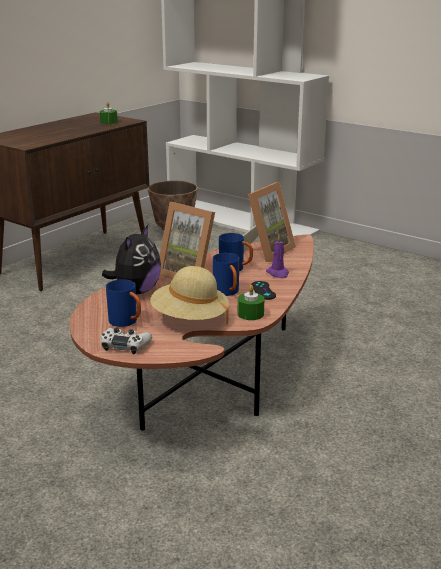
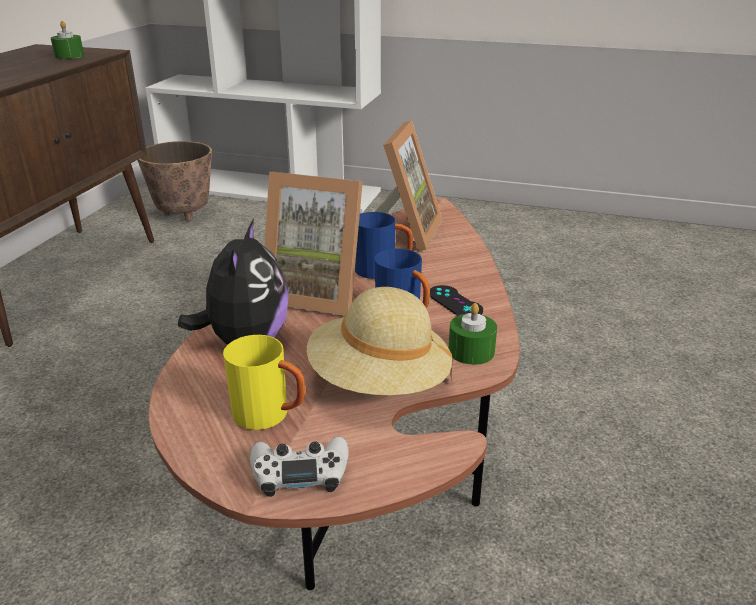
camera: 20 degrees left, 5 degrees up
blue mug [106,279,141,327] -> yellow mug [223,335,305,430]
purple candle [266,234,289,278] -> none

